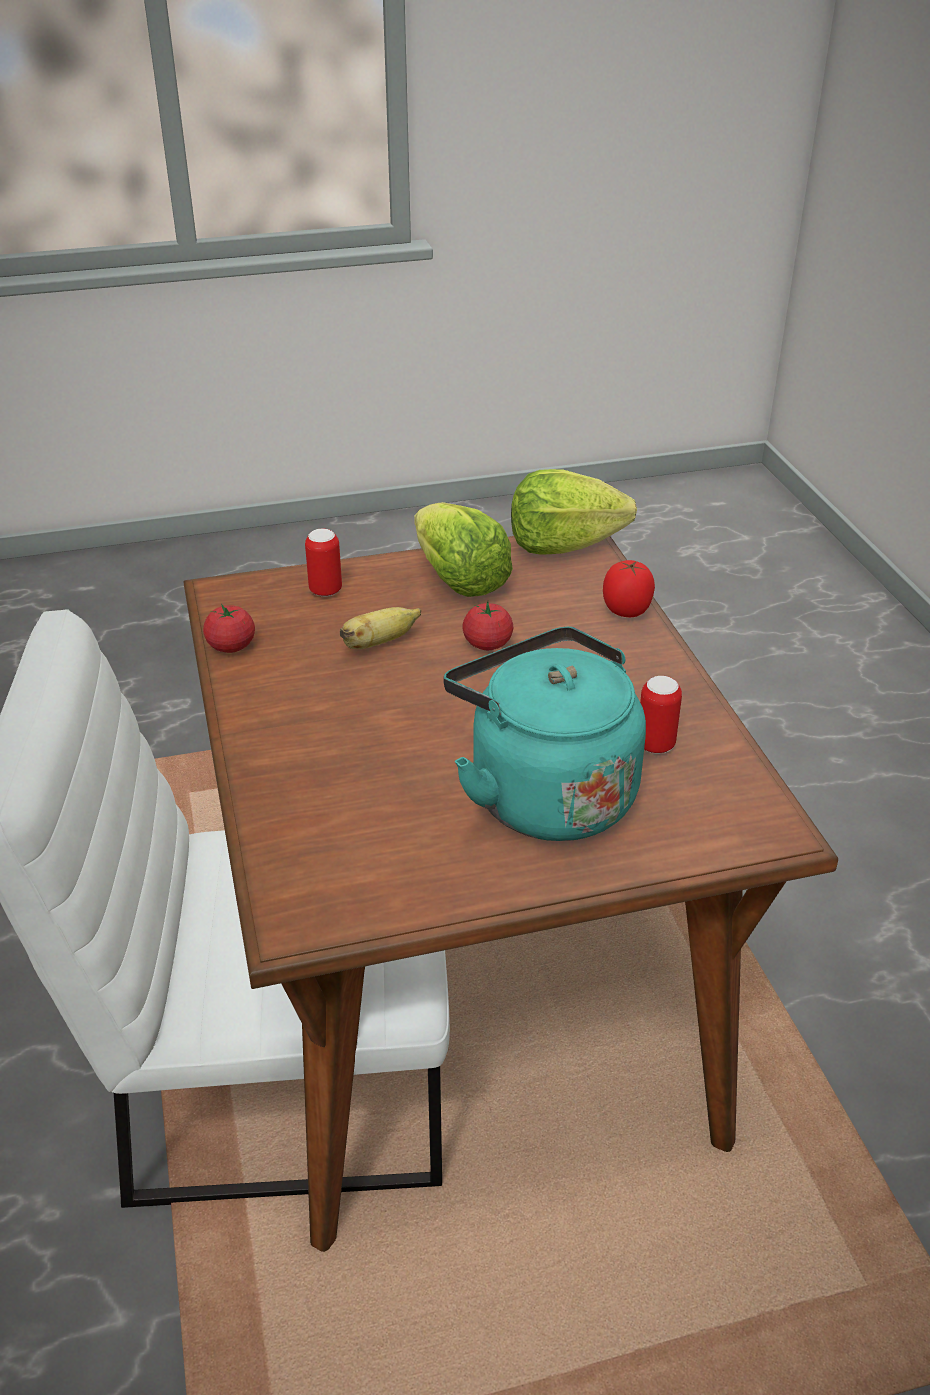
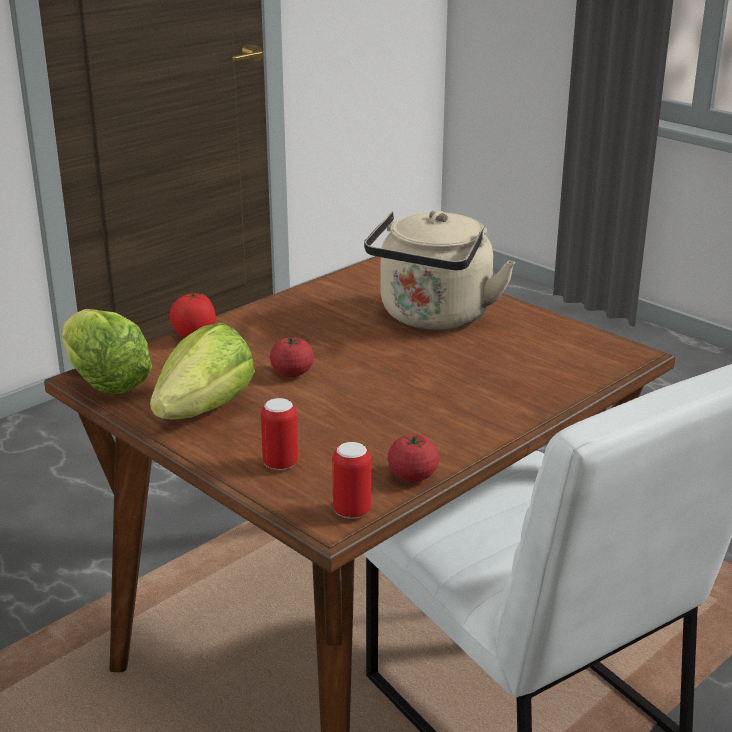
camera: 120 degrees left, 10 degrees down
banana [340,607,421,649] -> none
turquoise kettle [443,627,646,841] -> beige kettle [364,211,515,330]
can [640,676,682,754] -> can moved to [332,442,371,519]

